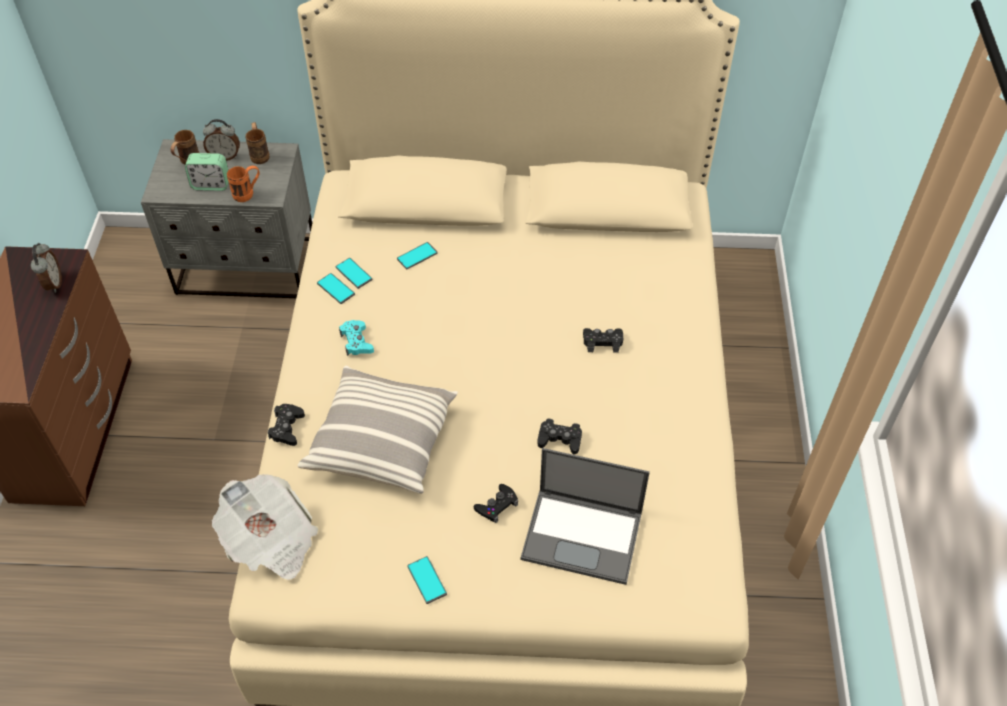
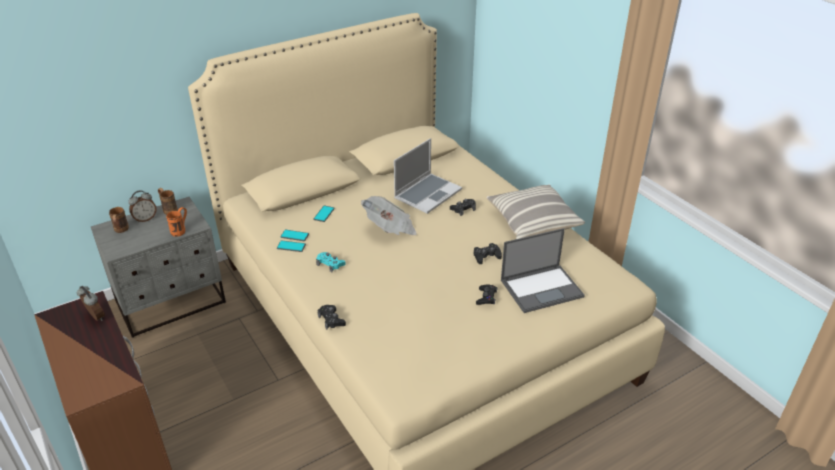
camera: 35 degrees left, 15 degrees down
alarm clock [185,153,229,191] -> none
newspaper [212,474,318,580] -> newspaper moved to [361,196,417,235]
pillow [298,366,458,494] -> pillow moved to [486,184,585,239]
phone [407,556,447,604] -> none
none -> laptop [394,138,462,214]

